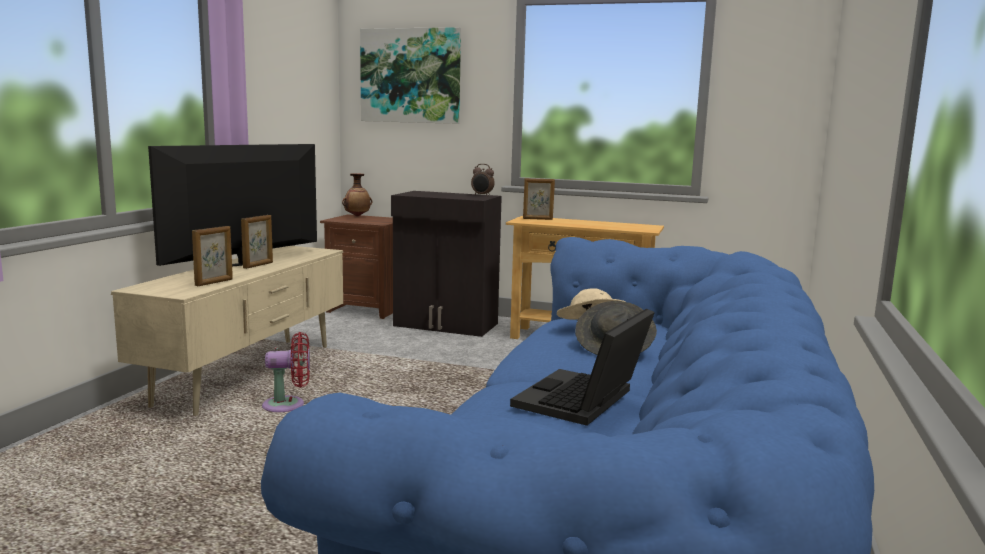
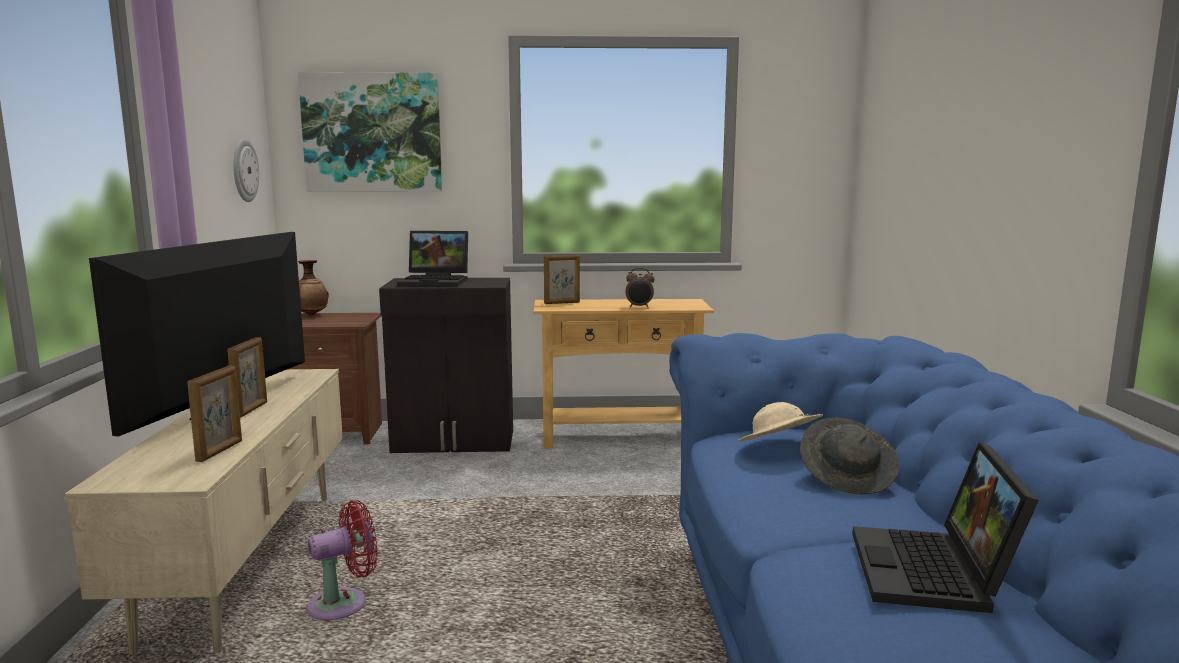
camera: 20 degrees left, 0 degrees up
alarm clock [471,164,495,196] -> alarm clock moved to [625,268,655,308]
none -> wall clock [233,139,259,202]
none -> laptop [397,230,468,287]

